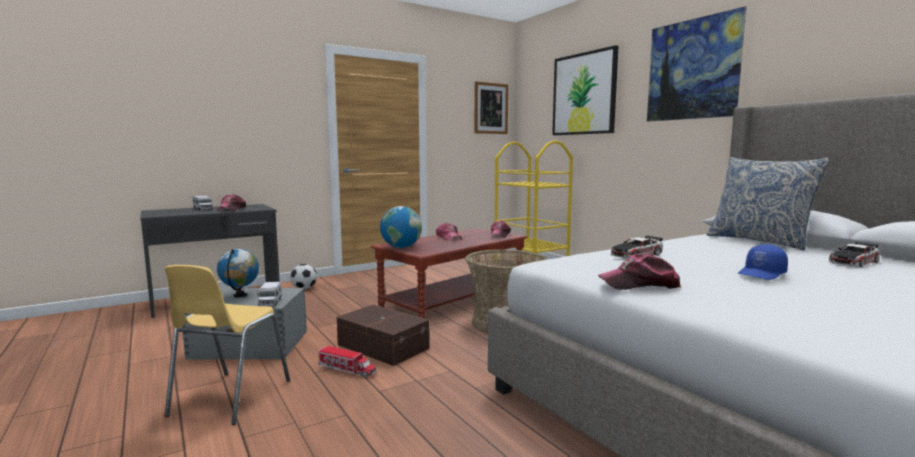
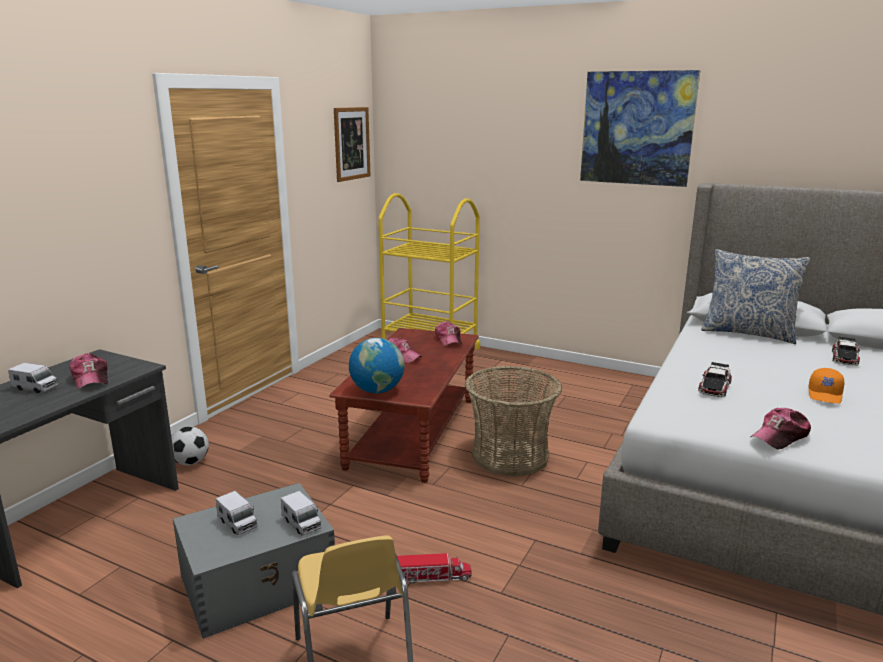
camera: 30 degrees left, 10 degrees up
globe [217,249,259,297] -> toy truck [216,491,258,535]
brown storage box [337,304,430,366] -> none
picture [552,45,618,135] -> none
blue cap [738,244,788,280] -> orange cap [808,368,844,404]

